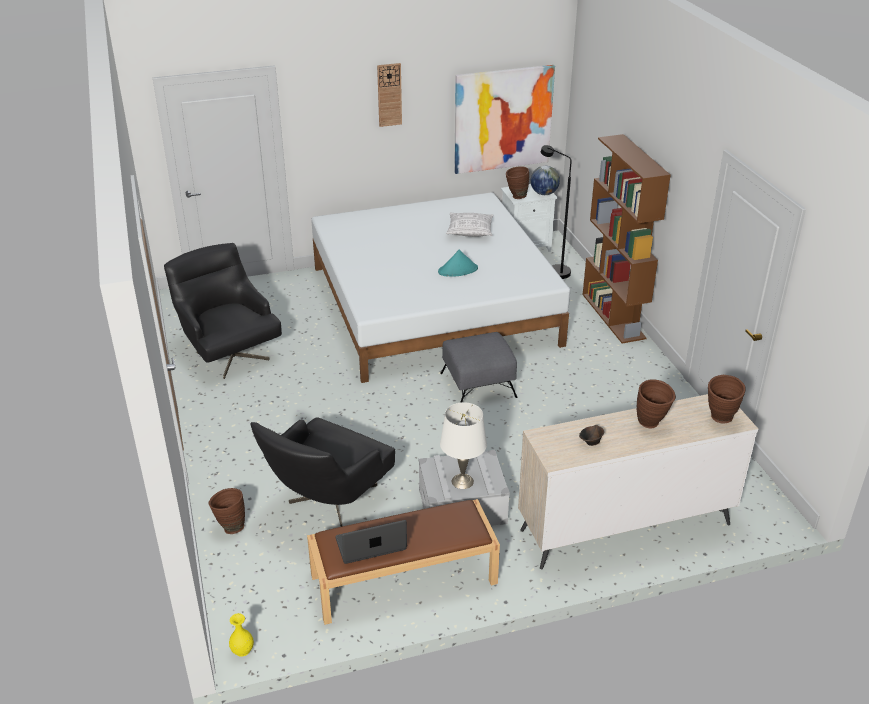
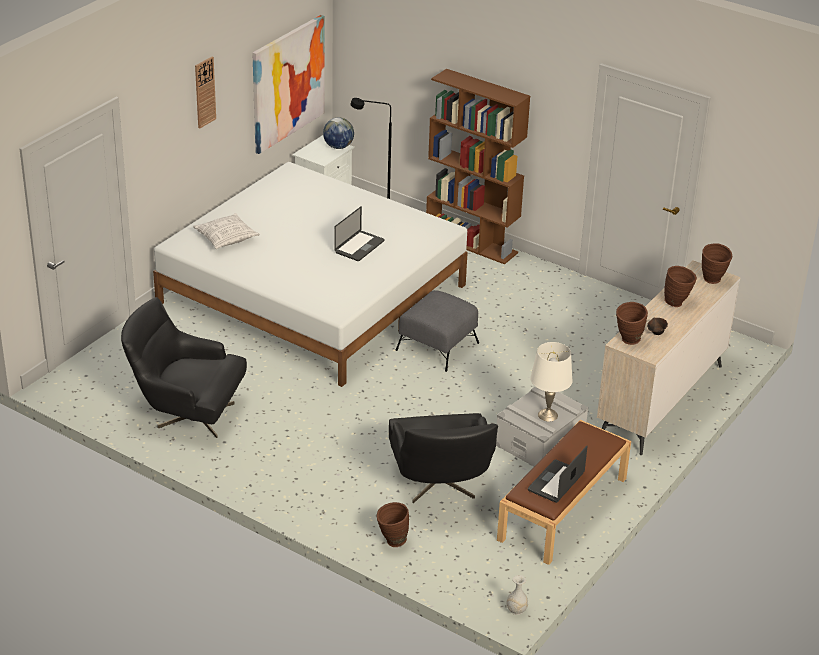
camera: 40 degrees left, 0 degrees up
yellow vase [229,613,254,657] -> white vase [507,575,528,615]
turquoise hat [438,250,478,277] -> laptop [334,206,384,261]
pillow [446,212,493,237] -> pillow moved to [193,213,260,249]
brown vase [506,166,529,199] -> brown vase moved to [616,302,648,345]

